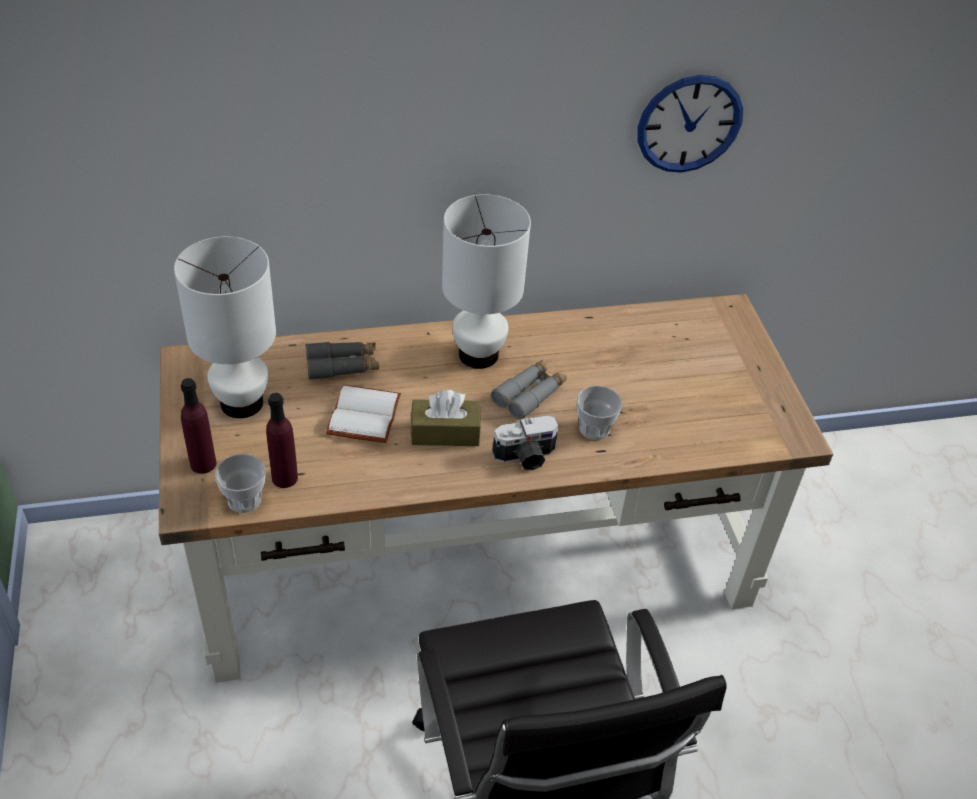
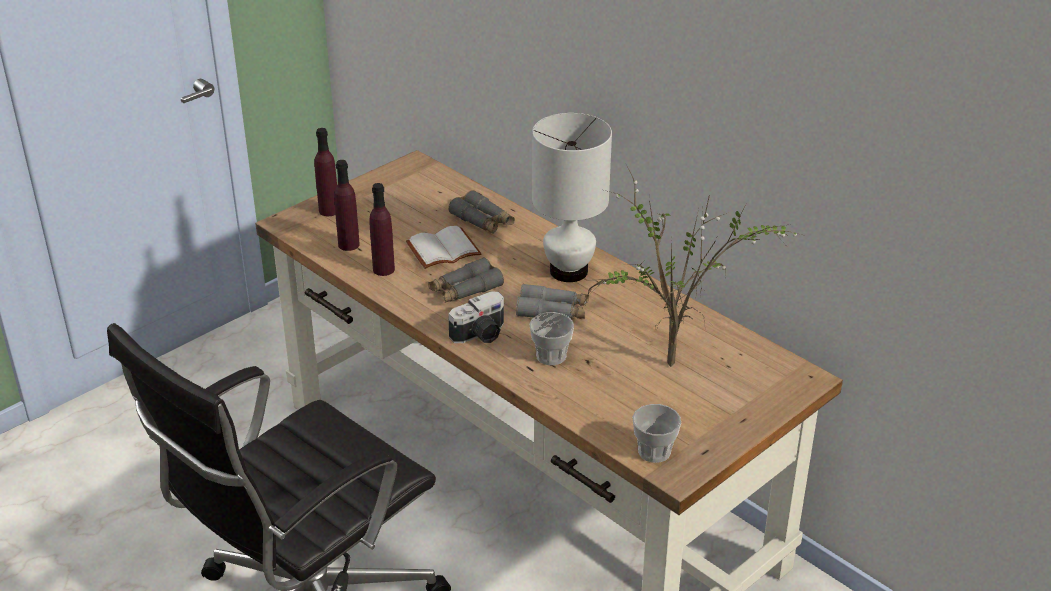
camera: 60 degrees right, 10 degrees down
white table lamp [174,237,276,418] -> none
cup [215,454,265,513] -> cup moved to [632,404,681,463]
brown tissue box [411,390,481,446] -> grey binoculars [428,257,504,303]
camera [492,415,559,470] -> camera turned 75 degrees counterclockwise [448,291,504,343]
wall clock [637,75,743,173] -> none
none -> purple bottle [369,183,395,276]
none -> potted plant [585,168,797,367]

